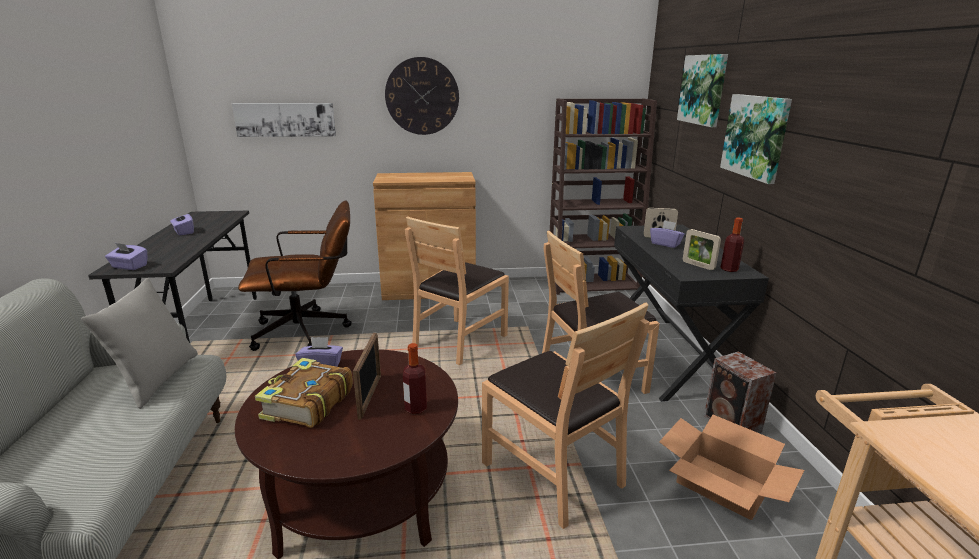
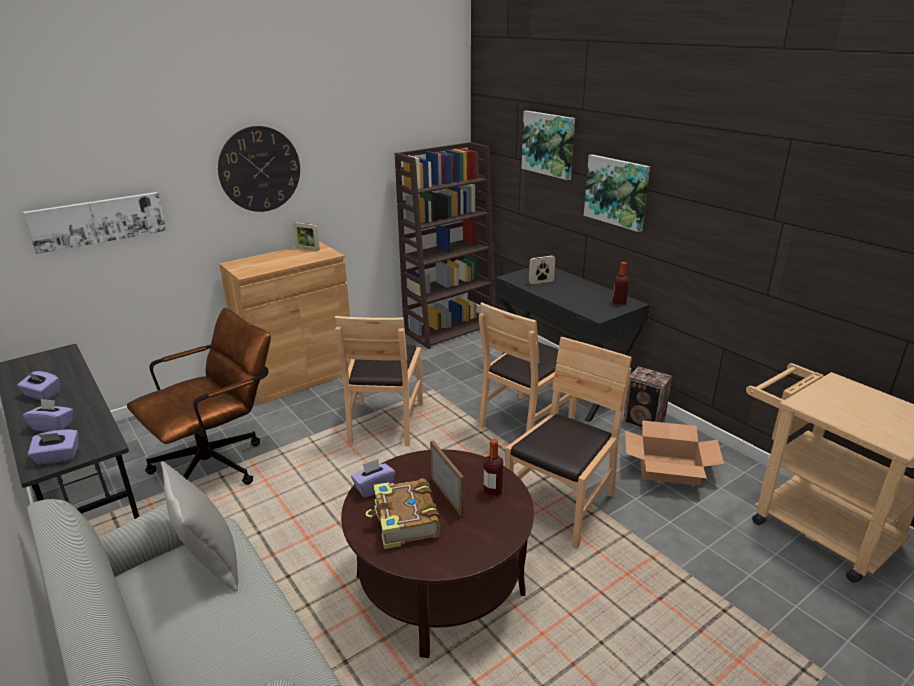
camera: 30 degrees left, 5 degrees up
brown chair [482,303,650,529] -> brown chair turned 75 degrees counterclockwise [505,337,632,549]
purple tissue box [650,220,685,248] -> purple tissue box moved to [23,399,73,432]
picture frame [683,229,721,270] -> picture frame moved to [293,222,320,251]

